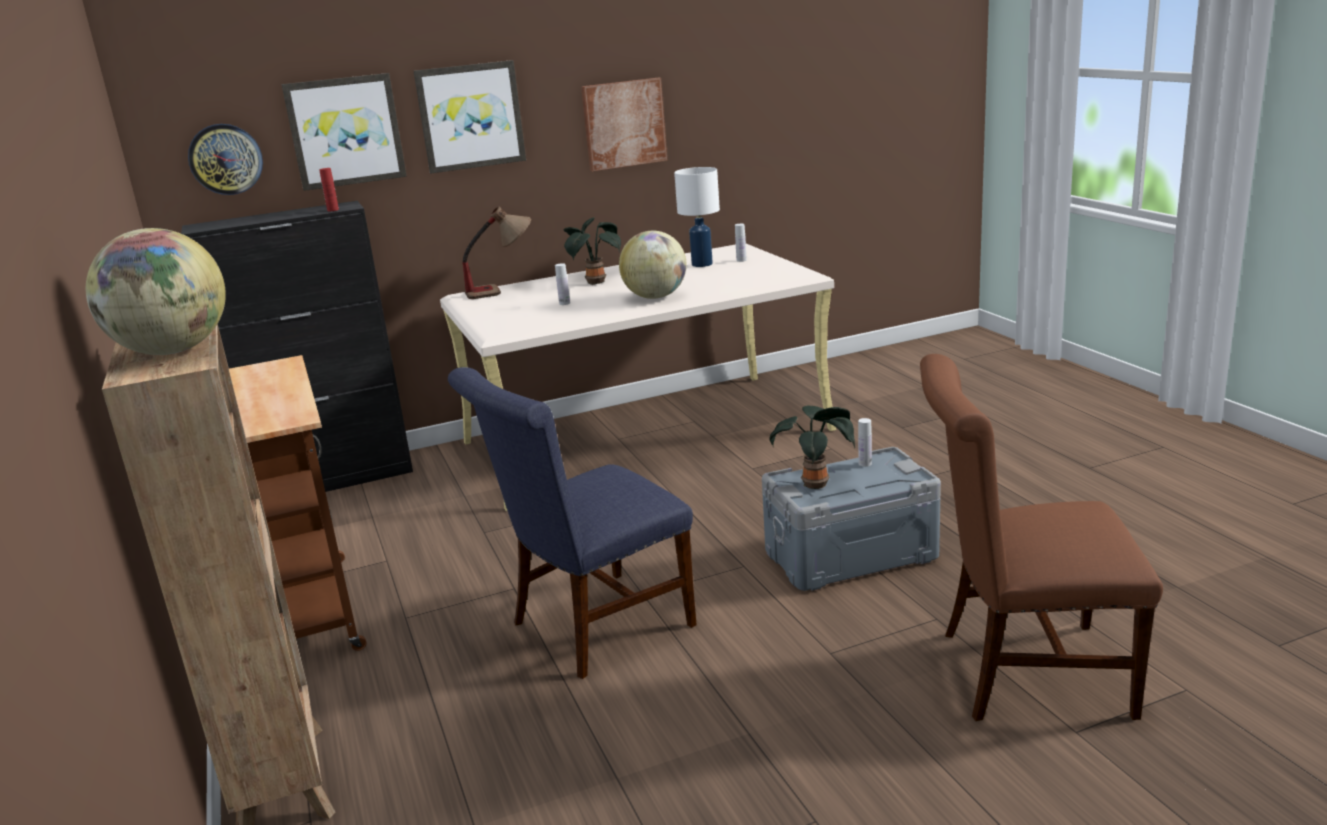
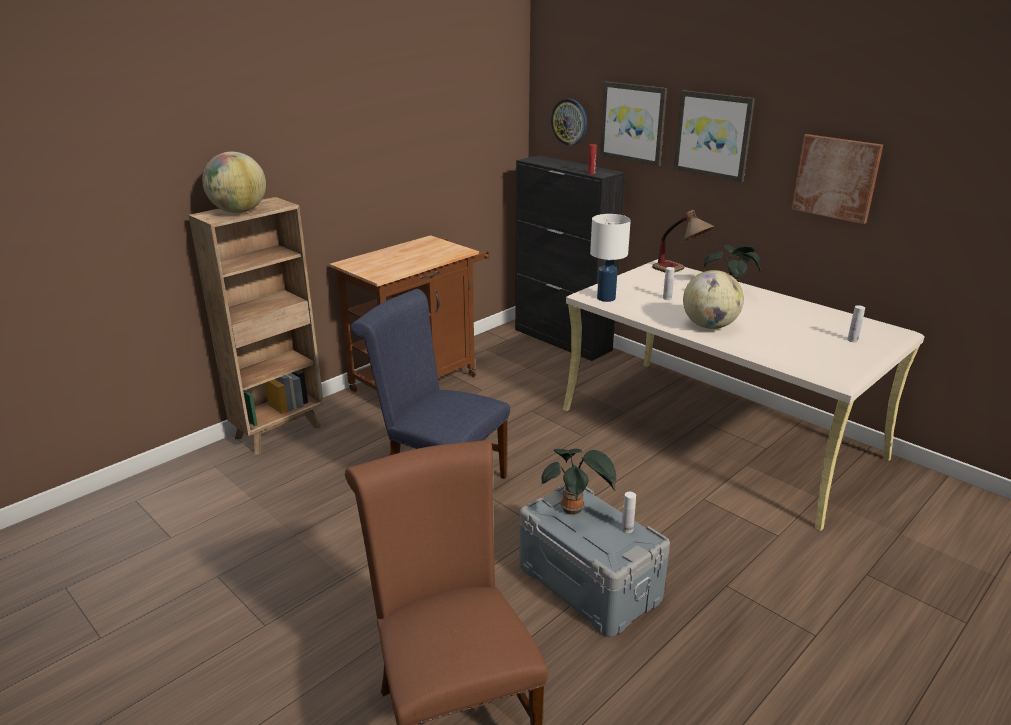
camera: 65 degrees right, 5 degrees up
white table lamp [674,167,720,267] -> white table lamp moved to [590,214,631,302]

